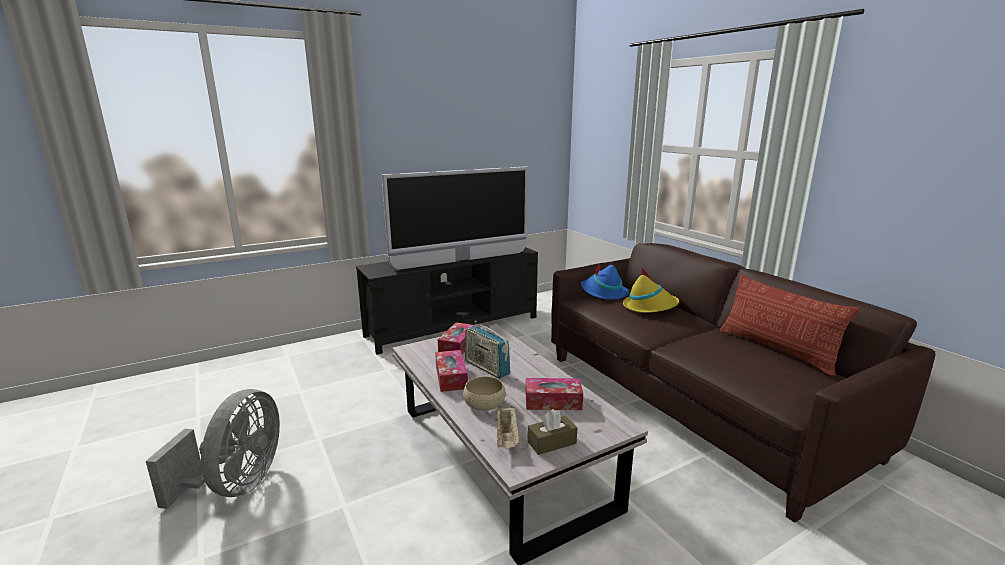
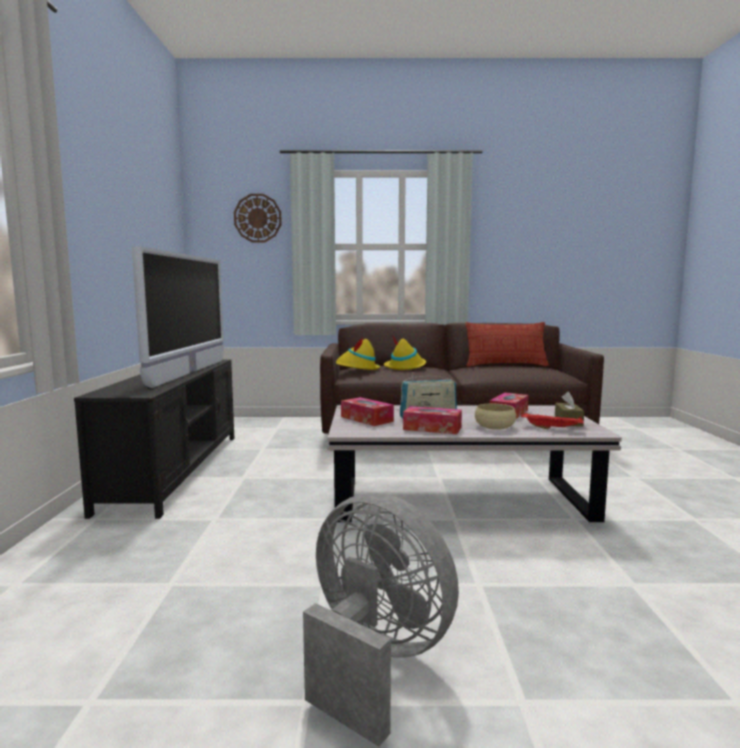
camera: 60 degrees left, 10 degrees down
beige tray [497,405,519,448] -> red tray [521,413,584,429]
blue hat [581,262,629,300] -> yellow hat [336,336,380,370]
none -> wall clock [234,194,282,243]

